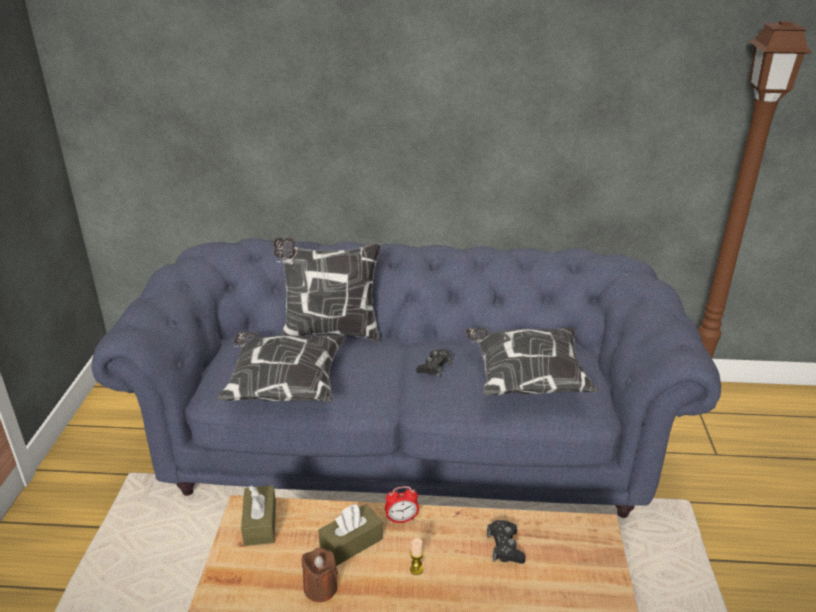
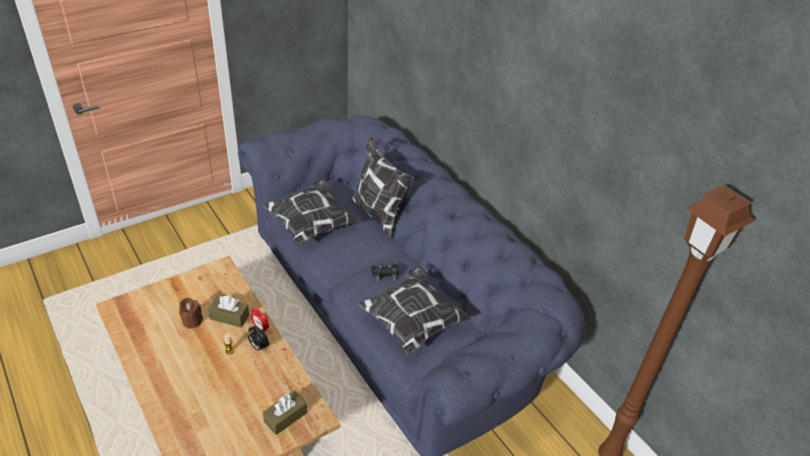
camera: 50 degrees right, 10 degrees up
brown tissue box [241,485,276,546] -> brown tissue box moved to [263,391,307,435]
black game controller [487,520,526,564] -> none
none -> alarm clock [248,326,269,351]

